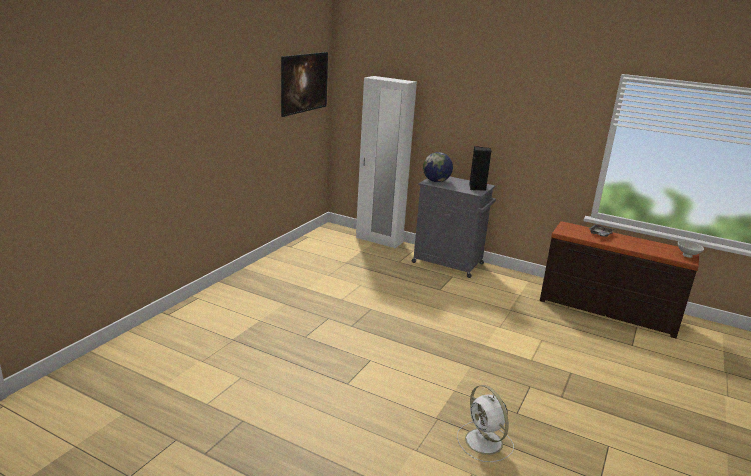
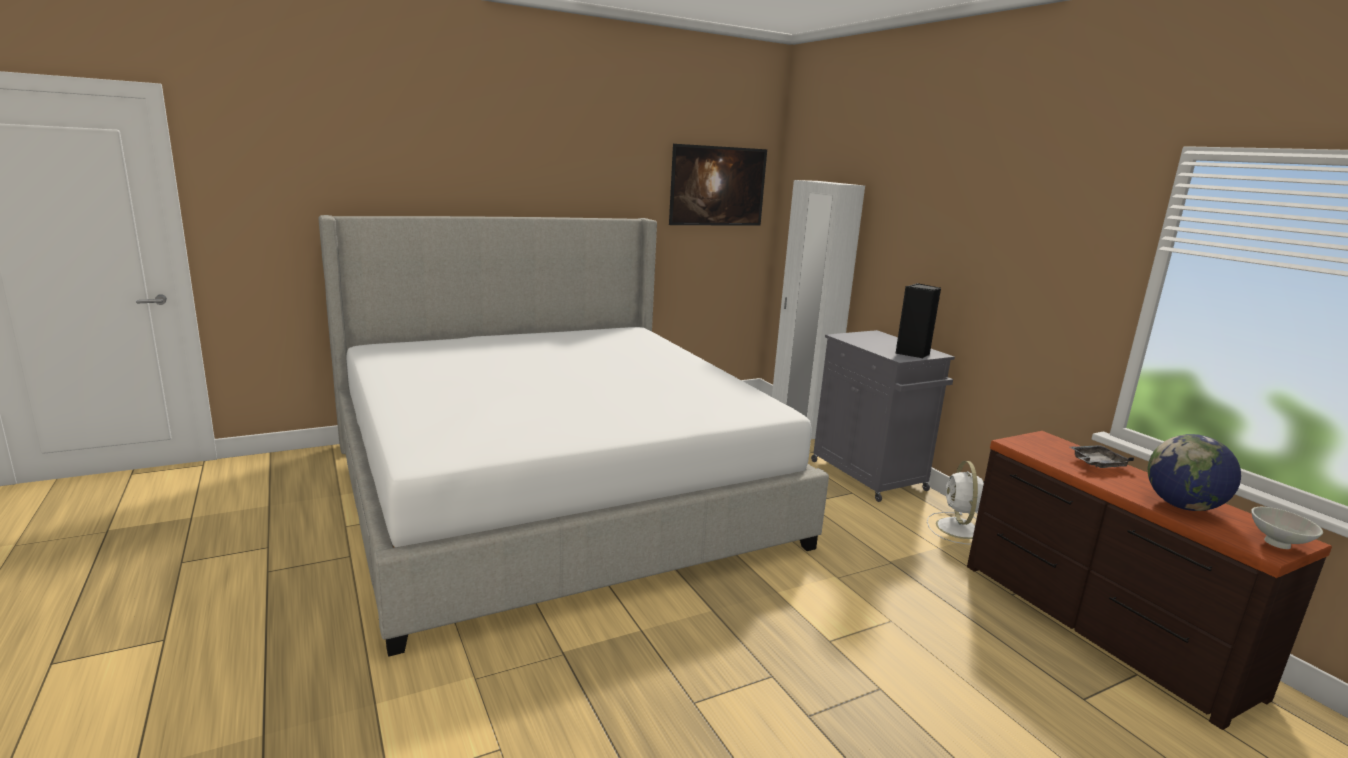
camera: 35 degrees right, 5 degrees down
globe [423,152,453,182] -> globe moved to [1148,434,1241,511]
white fan [457,385,514,462] -> white fan moved to [927,461,984,545]
none -> bed [318,215,829,657]

